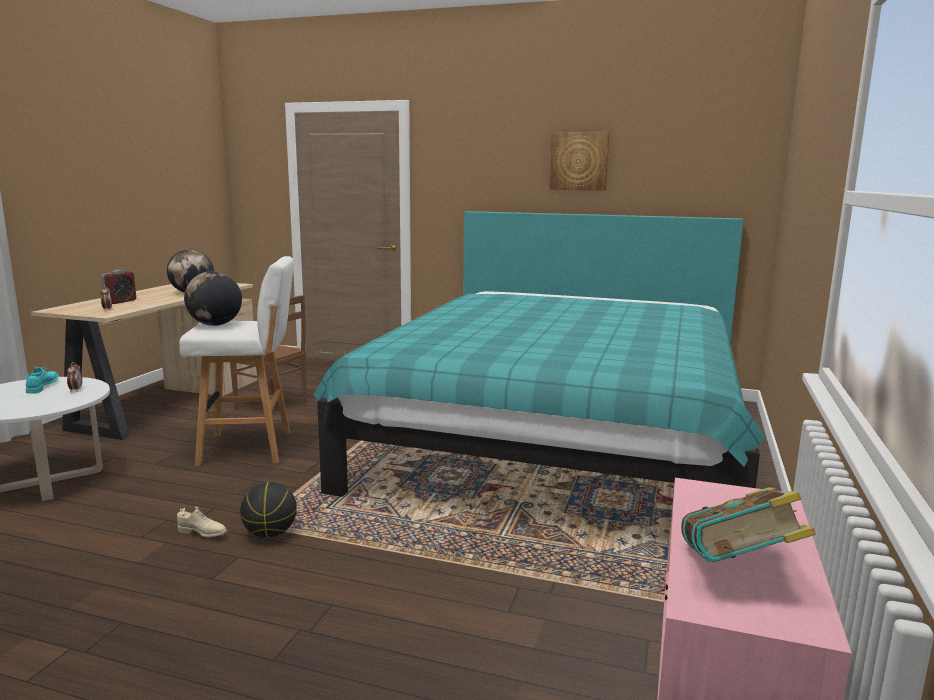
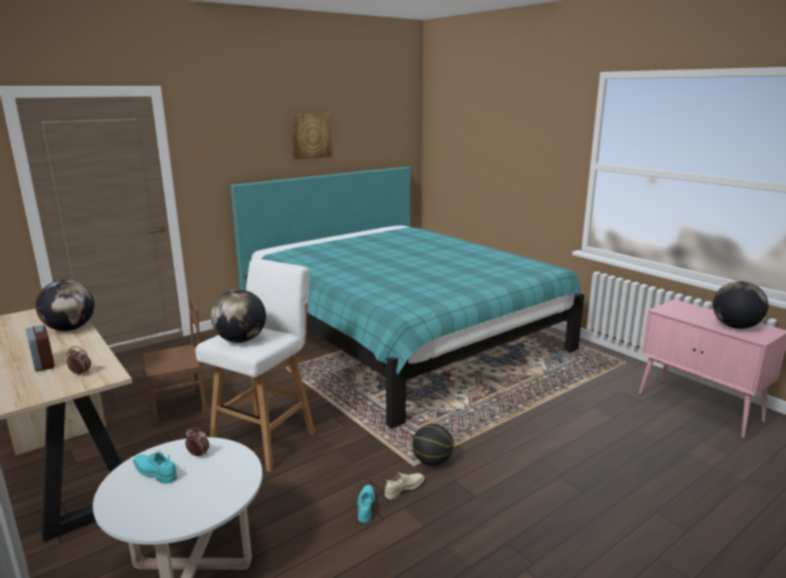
camera: 55 degrees left, 5 degrees up
book [681,487,816,562] -> globe [713,281,768,329]
none -> turquoise shoe [357,485,375,523]

